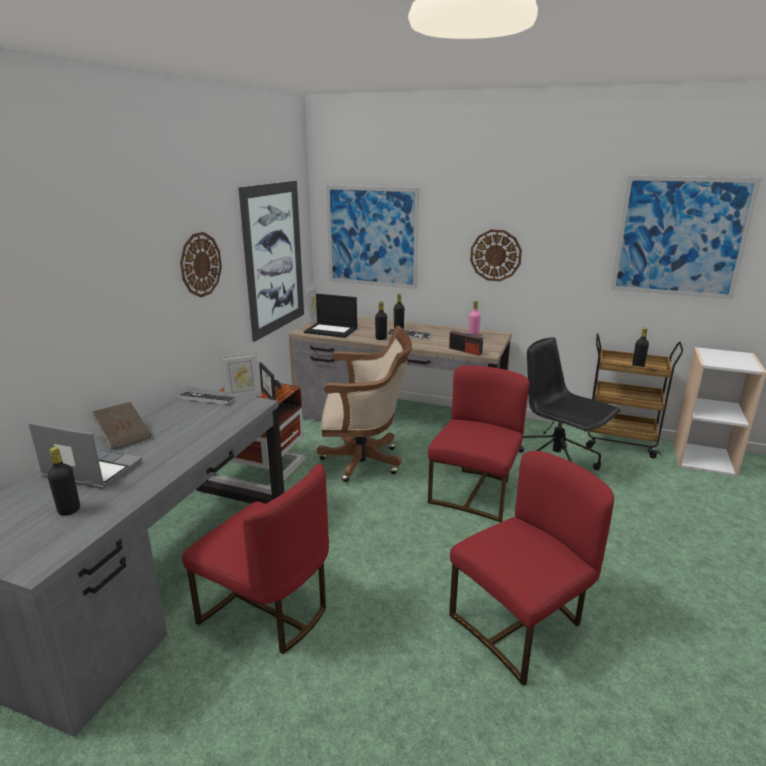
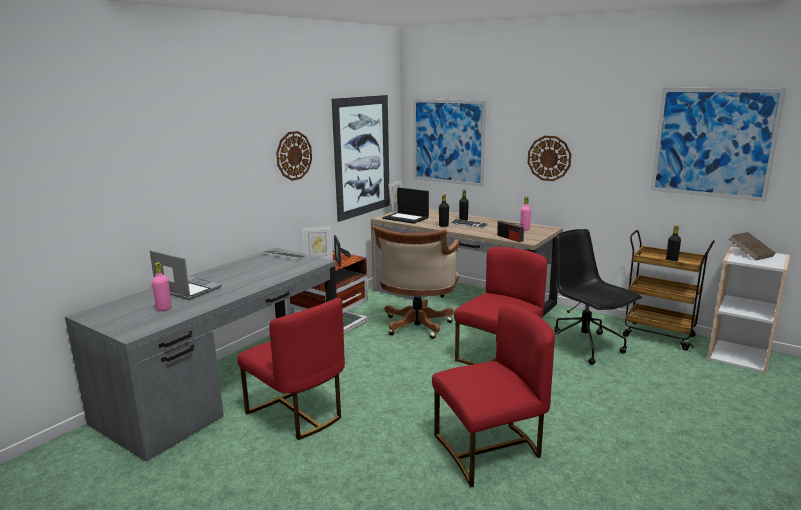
camera: 15 degrees right, 5 degrees down
black bottle [47,447,80,516] -> pink bottle [152,262,172,311]
brown book [93,402,151,450] -> brown book moved to [729,232,775,260]
office chair [316,326,412,482] -> office chair turned 90 degrees clockwise [372,225,460,339]

